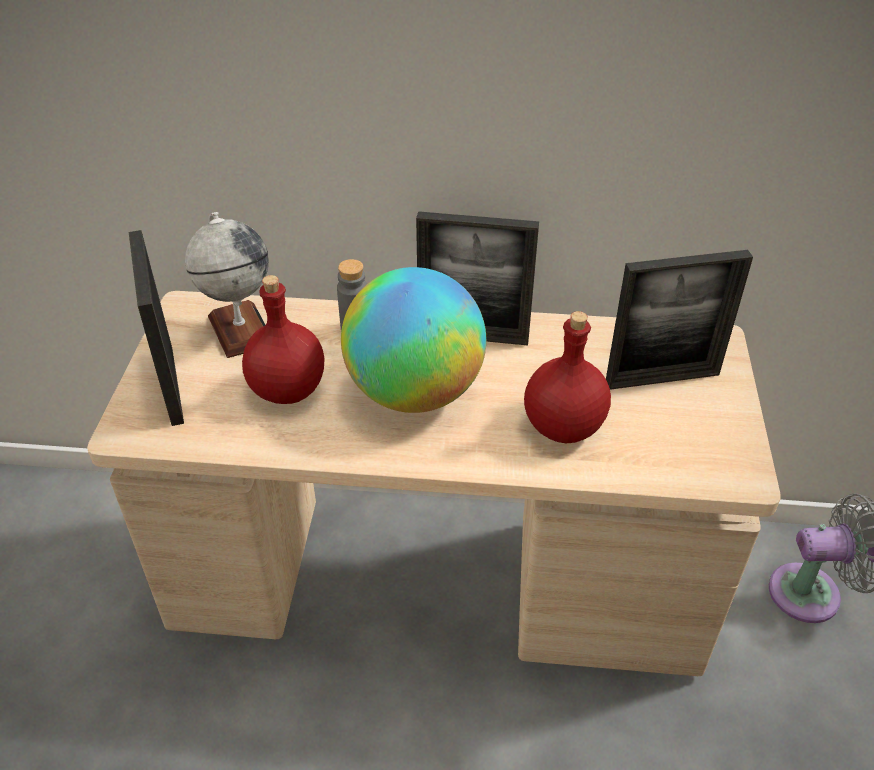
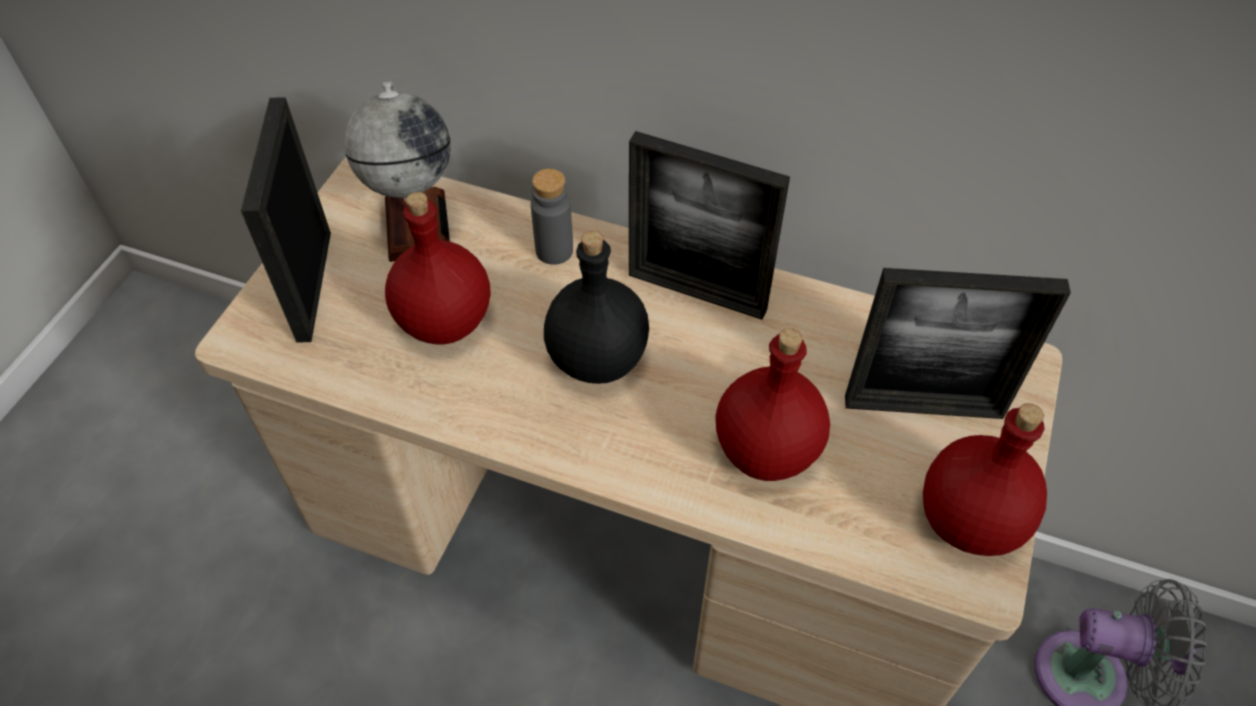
camera: 15 degrees right, 10 degrees up
globe [341,267,486,413] -> black bottle [544,231,649,384]
none -> red bottle [923,403,1047,556]

